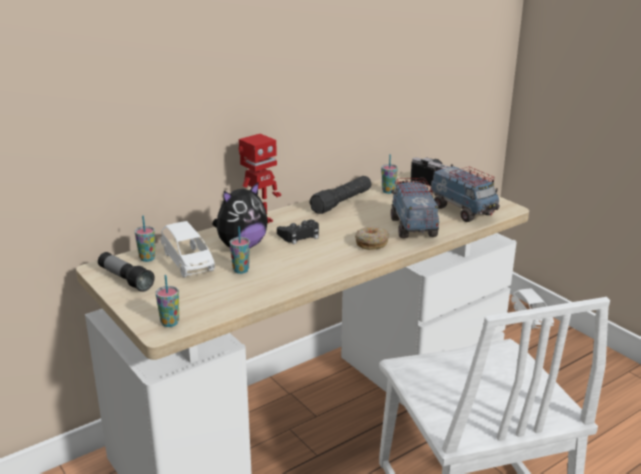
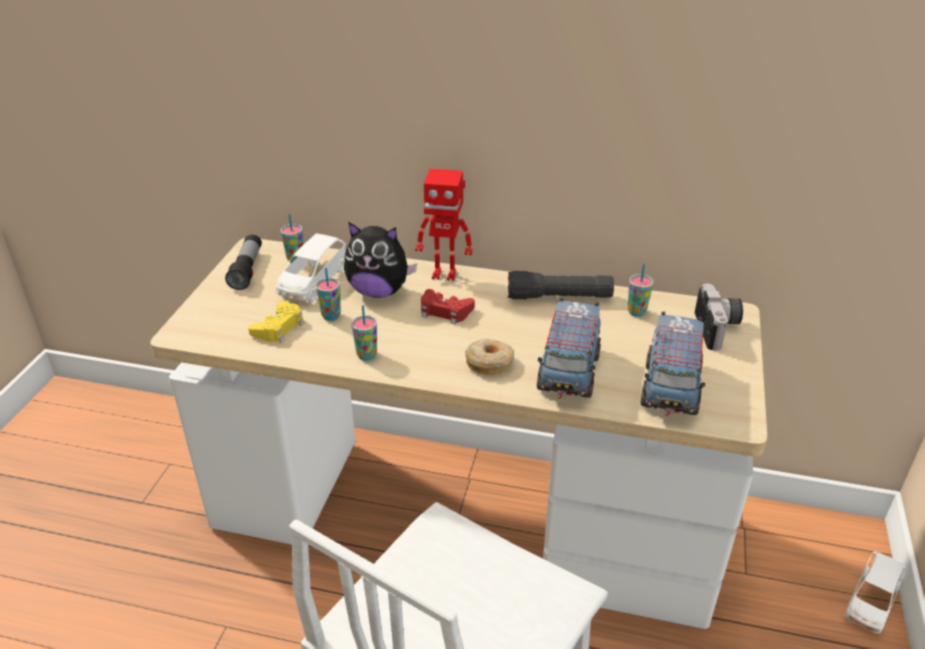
camera: 50 degrees right, 10 degrees up
cup [155,275,179,327] -> cup moved to [352,305,377,361]
black game controller [277,220,319,244] -> red game controller [421,289,475,325]
toy truck [391,178,439,238] -> toy truck turned 150 degrees clockwise [537,298,601,399]
none -> yellow game controller [248,301,304,343]

